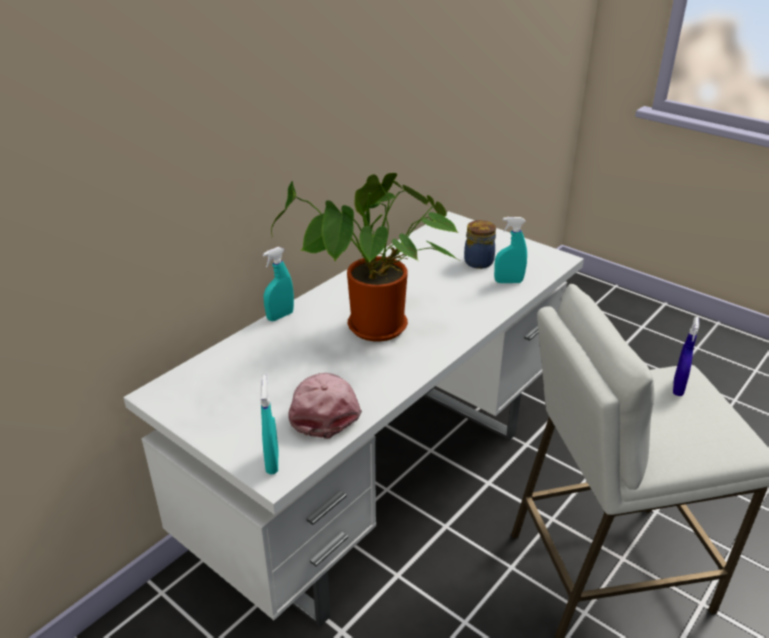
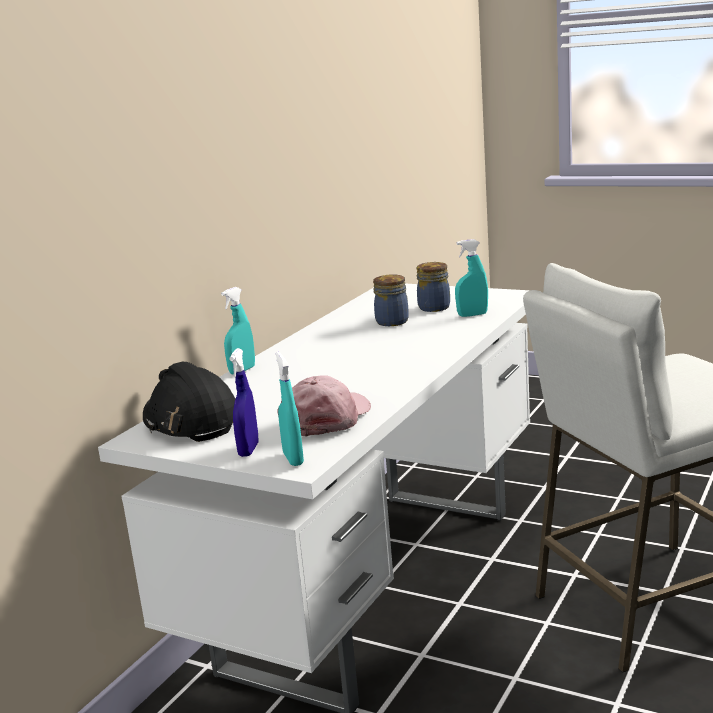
camera: 10 degrees left, 15 degrees down
potted plant [271,173,459,341] -> none
pink cap [288,373,362,439] -> pink cap turned 45 degrees clockwise [277,375,371,436]
blue spray bottle [673,317,699,396] -> blue spray bottle moved to [229,348,259,457]
none -> black hard hat [143,362,236,442]
none -> jar [373,274,409,326]

